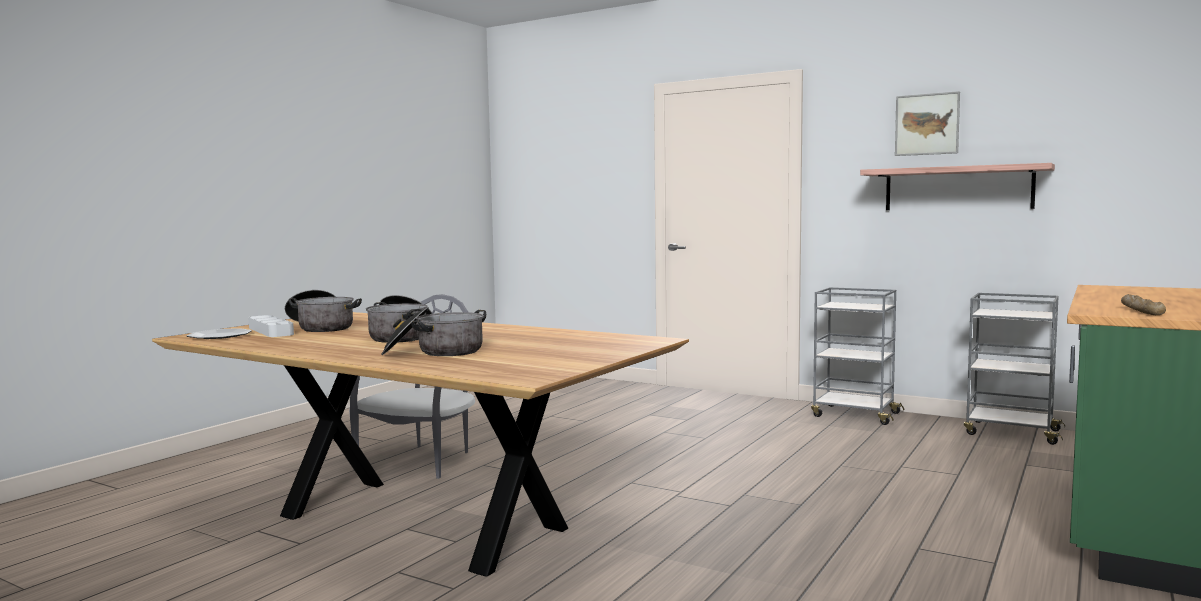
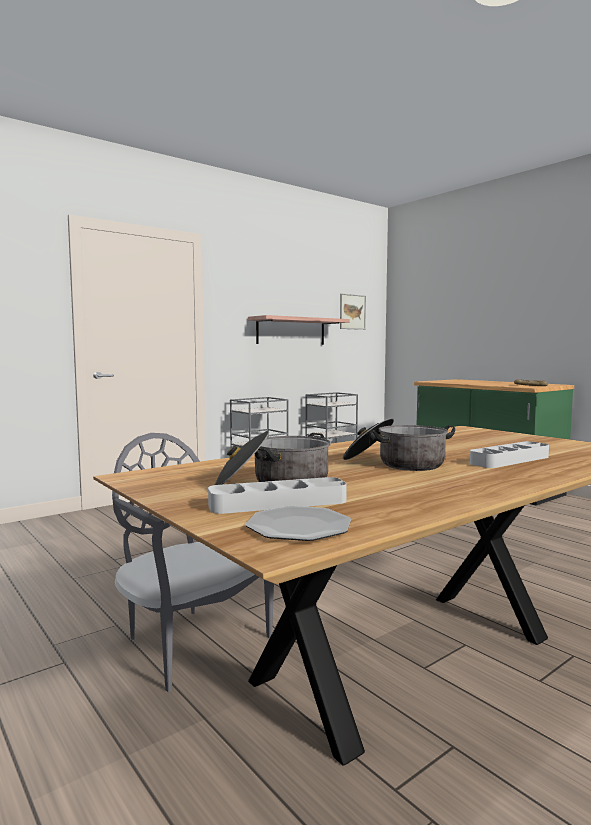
camera: 70 degrees left, 0 degrees up
cooking pot [381,307,486,356] -> grey tray [470,441,549,468]
picture [895,91,960,156] -> picture moved to [340,294,366,330]

